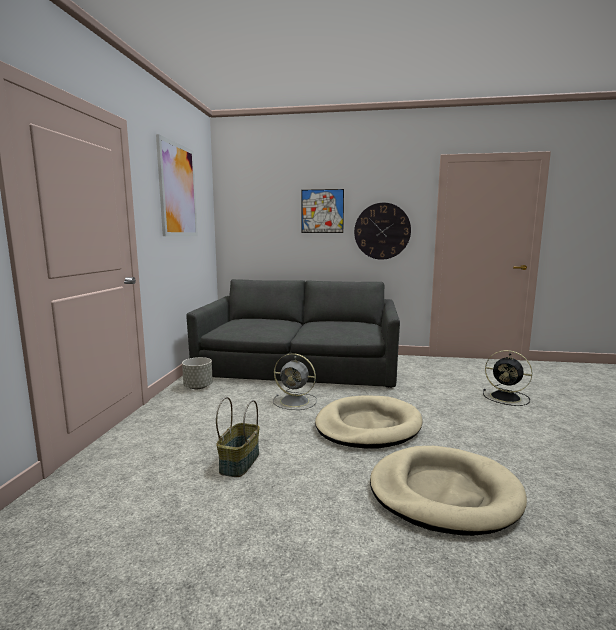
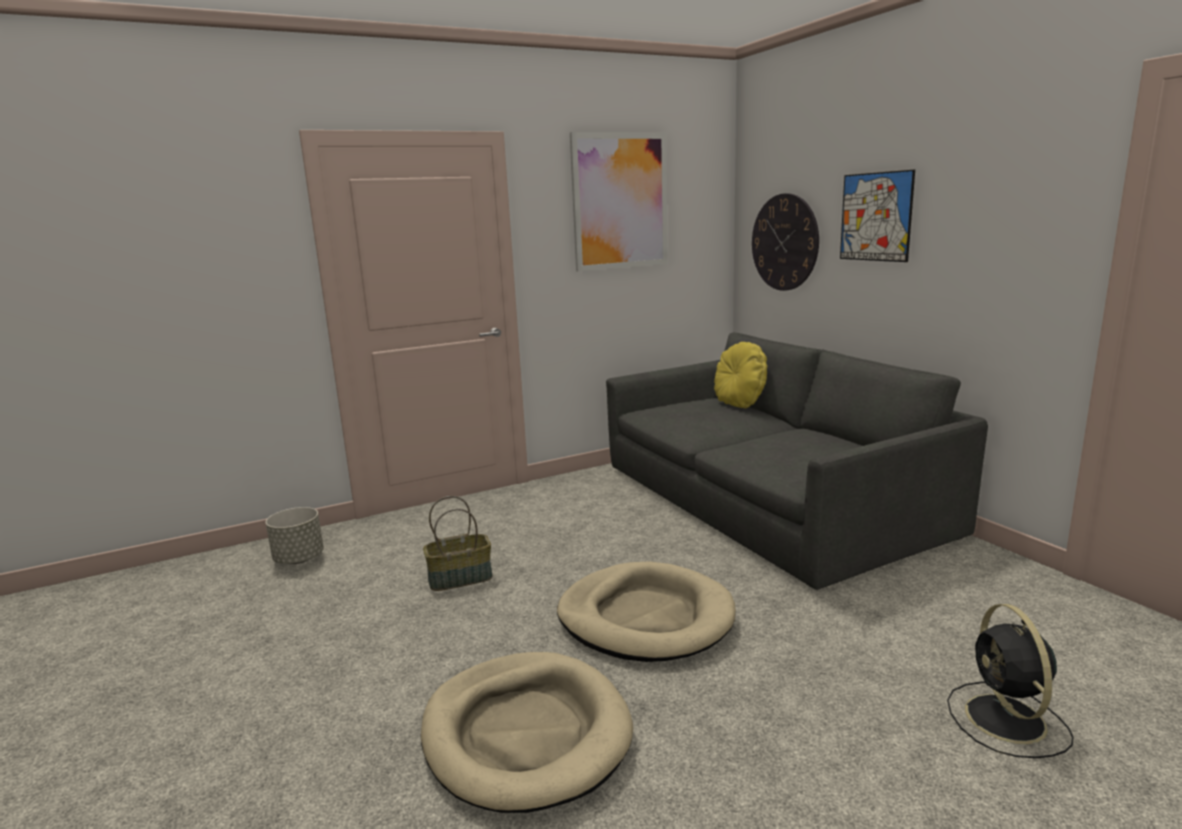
camera: 55 degrees right, 5 degrees up
grey planter [182,357,213,389] -> grey planter moved to [266,507,324,564]
grey fan [273,353,317,410] -> none
wall clock [354,203,411,260] -> wall clock moved to [752,193,819,291]
none -> yellow pillow [714,342,767,409]

